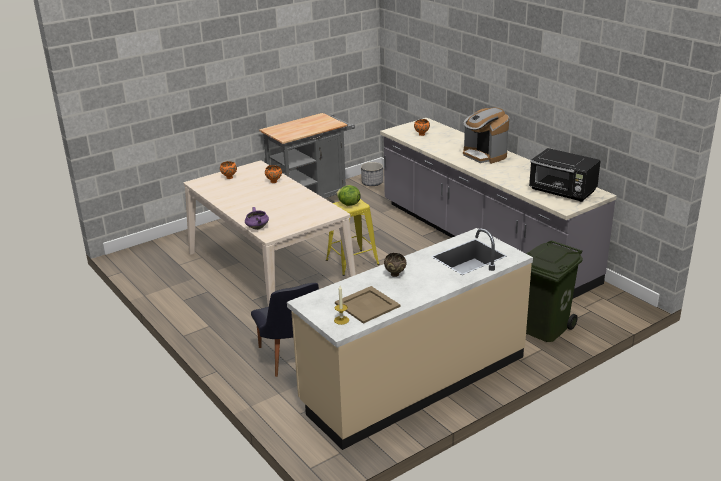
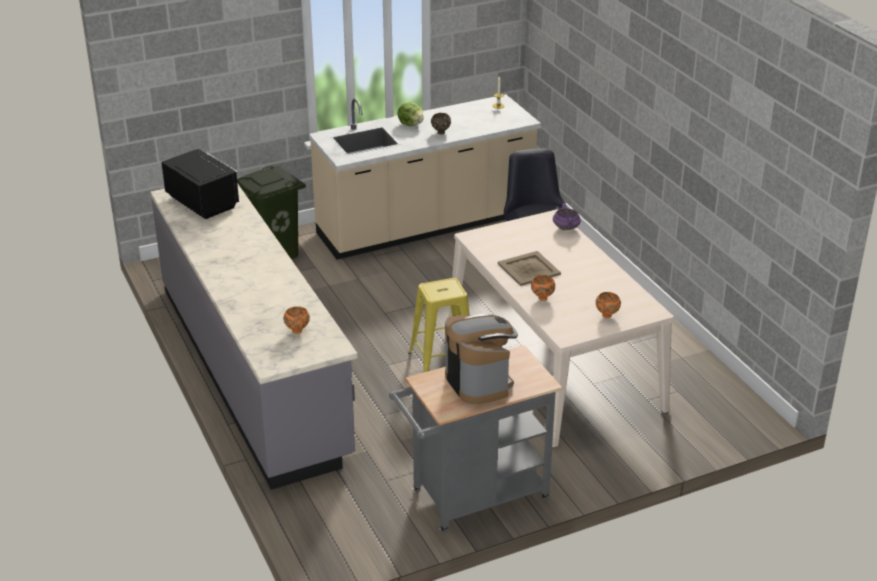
camera: 170 degrees left, 5 degrees up
beige tray [335,286,400,324] -> beige tray moved to [498,251,561,286]
lettuce [336,185,361,206] -> lettuce moved to [398,103,424,126]
planter [361,162,383,186] -> none
coffee machine [463,108,509,164] -> coffee machine moved to [445,314,518,404]

